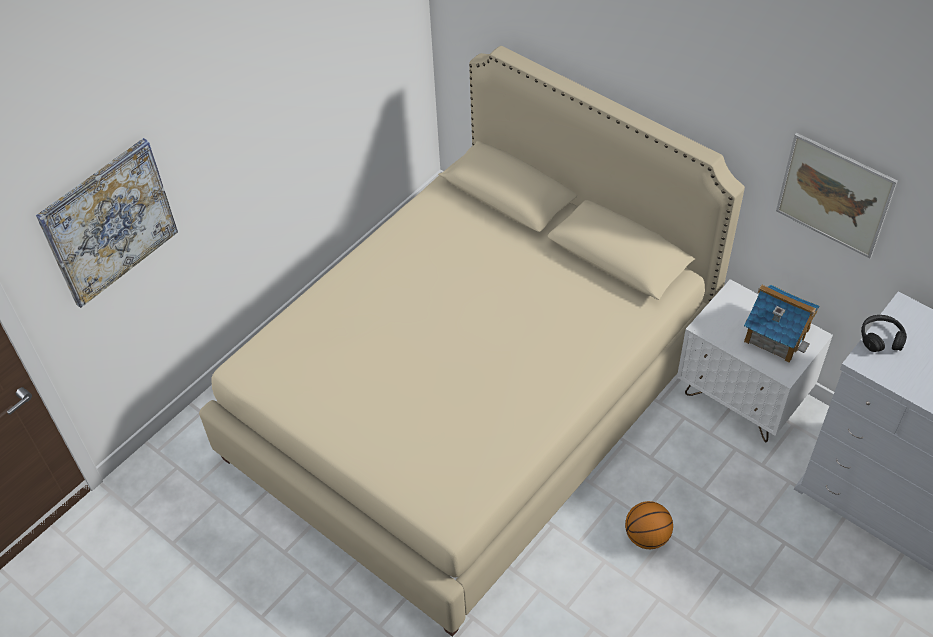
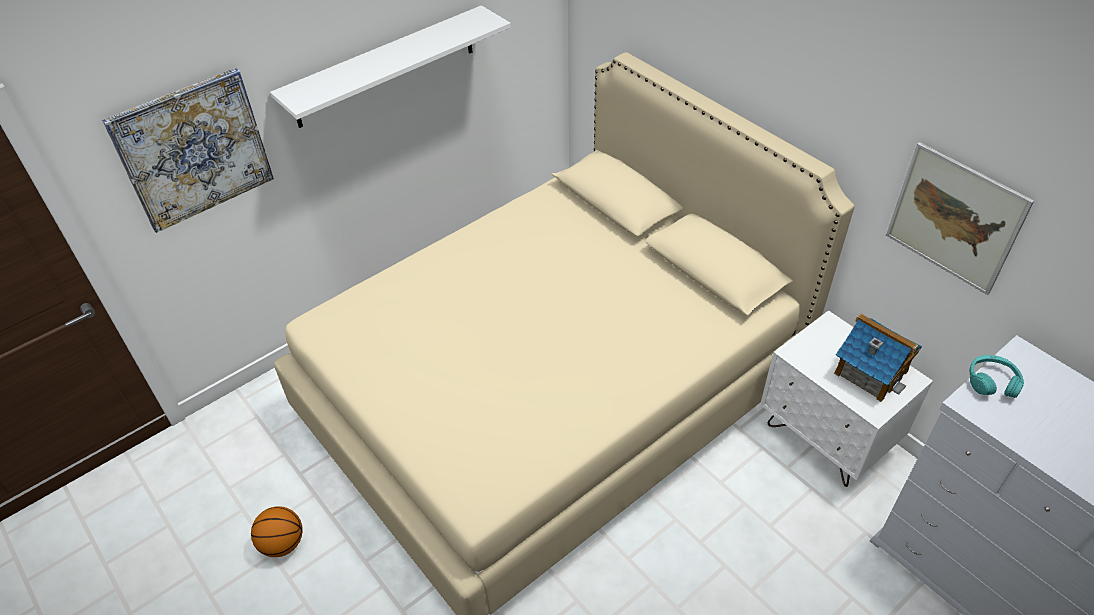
camera: 10 degrees right, 5 degrees down
basketball [625,501,673,549] -> basketball moved to [251,506,303,557]
black headphones [861,315,907,352] -> turquoise headphones [970,355,1024,398]
none -> white shelf [270,5,511,128]

